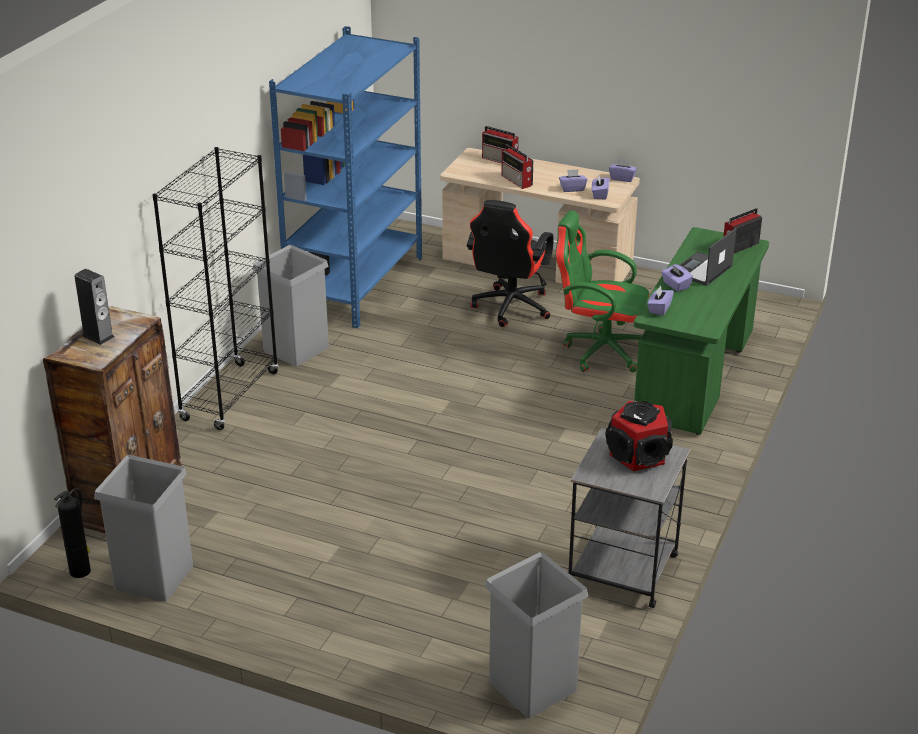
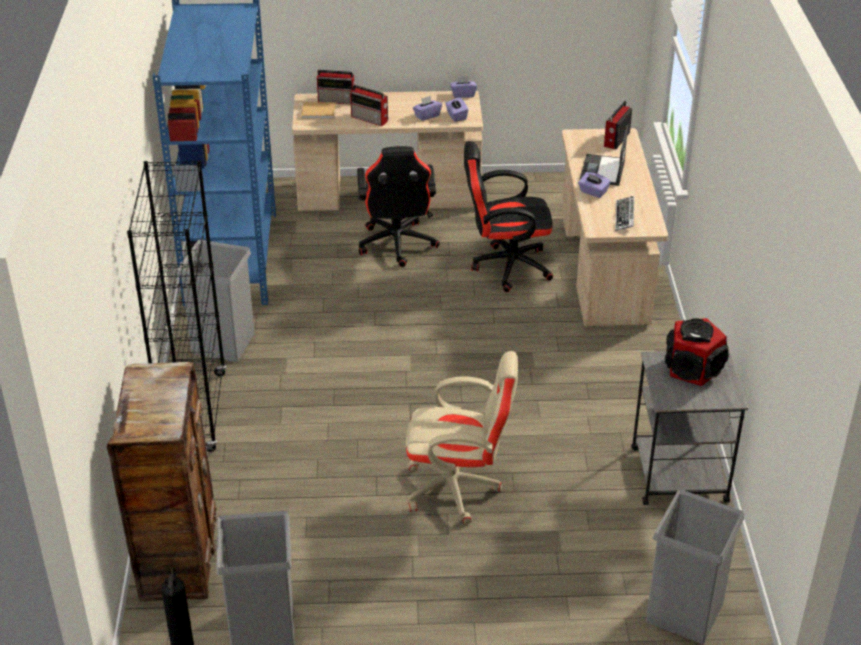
camera: 25 degrees left, 5 degrees up
speaker [74,269,115,345] -> none
green office chair [555,210,649,372] -> black office chair [464,141,553,292]
green desk [634,227,769,435] -> beige desk [562,128,668,327]
purple tissue box [647,285,674,316] -> none
none -> beige book [301,102,336,119]
none -> beige office chair [405,351,518,524]
none -> keyboard [615,196,635,231]

